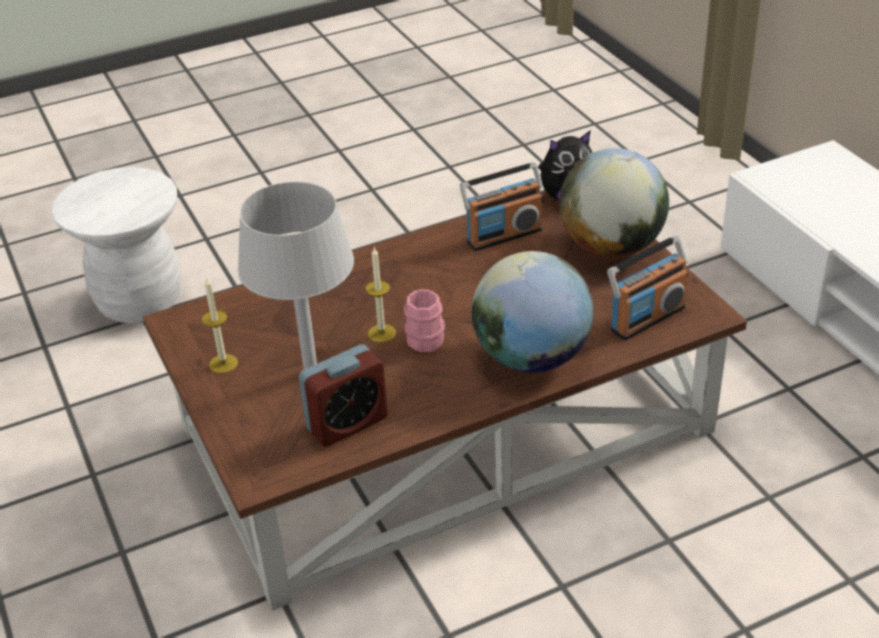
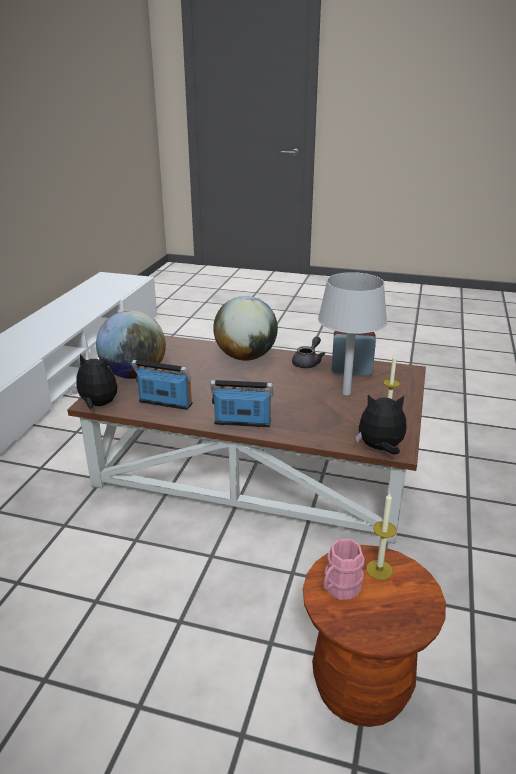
camera: 140 degrees left, 10 degrees down
white stool [52,167,181,323] -> brown stool [303,545,446,727]
candle [366,248,396,343] -> candle moved to [366,492,397,580]
pink mug [404,289,445,352] -> pink mug moved to [323,539,365,600]
radio [607,236,688,340] -> radio moved to [210,380,274,427]
none -> grey teapot [292,336,325,368]
none -> plush toy [356,395,407,455]

